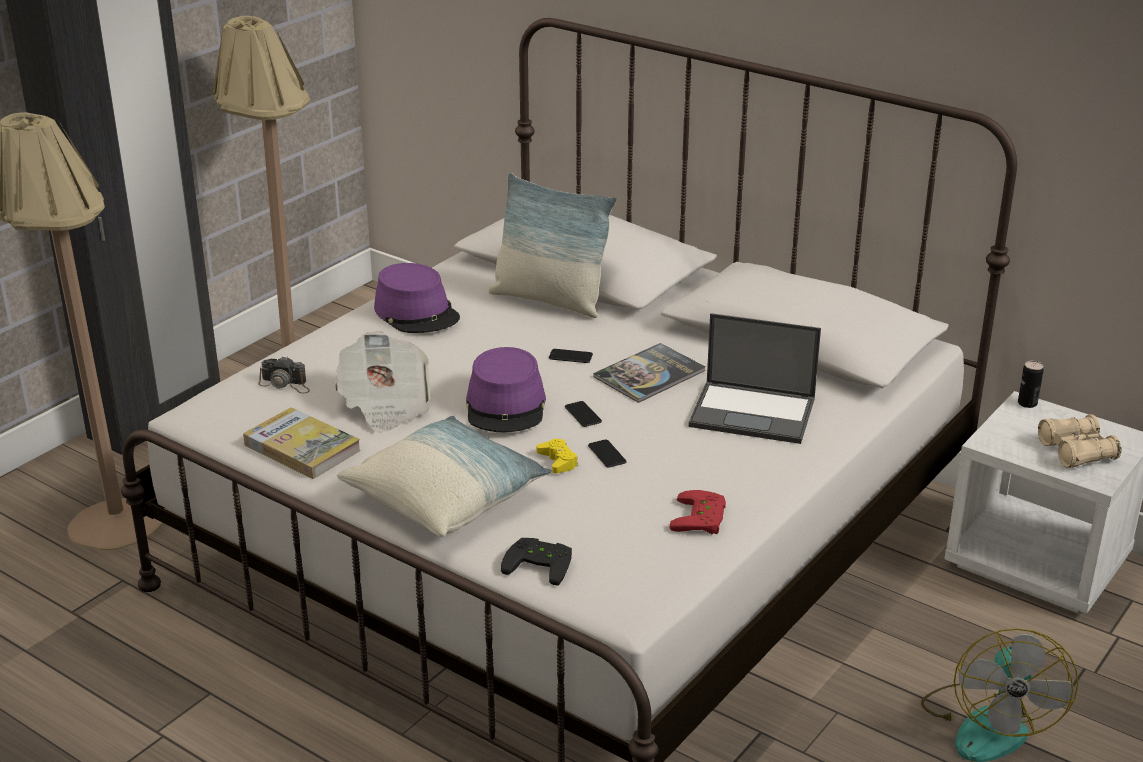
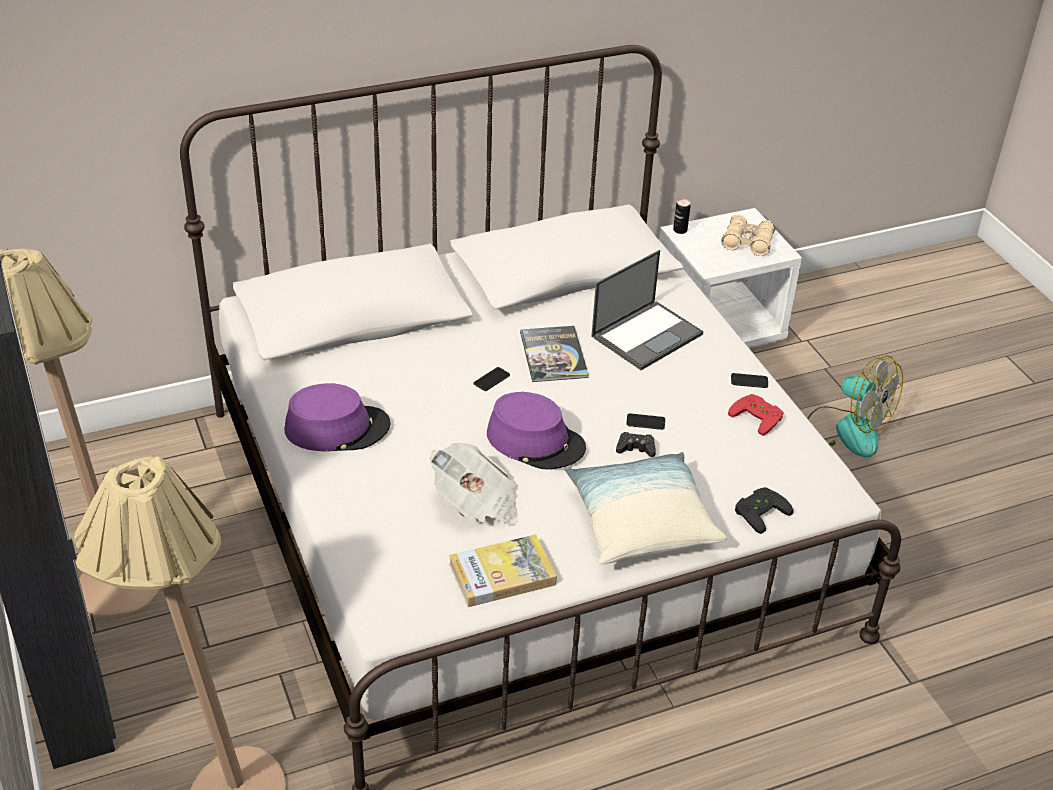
camera: 60 degrees left, 10 degrees up
camera [258,356,310,393] -> none
pillow [489,173,617,318] -> none
yellow game controller [536,439,578,473] -> black game controller [616,432,656,457]
phone [565,401,602,427] -> phone moved to [731,373,768,388]

